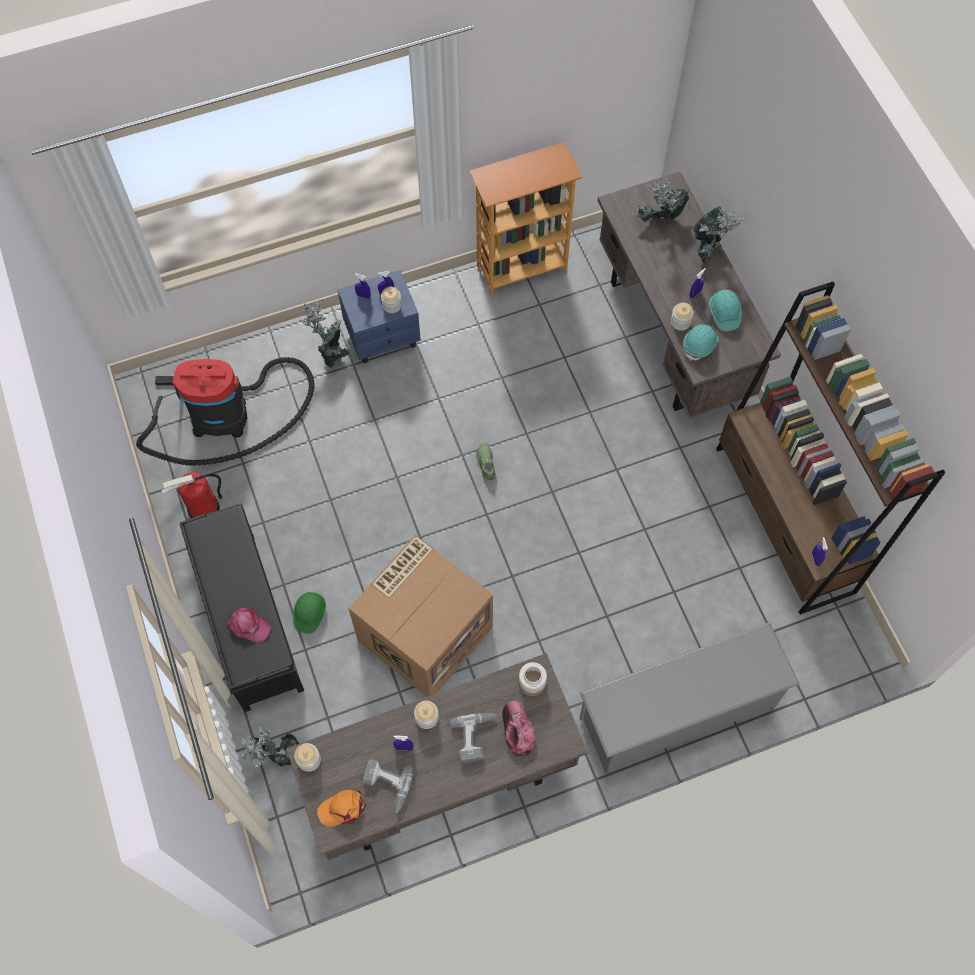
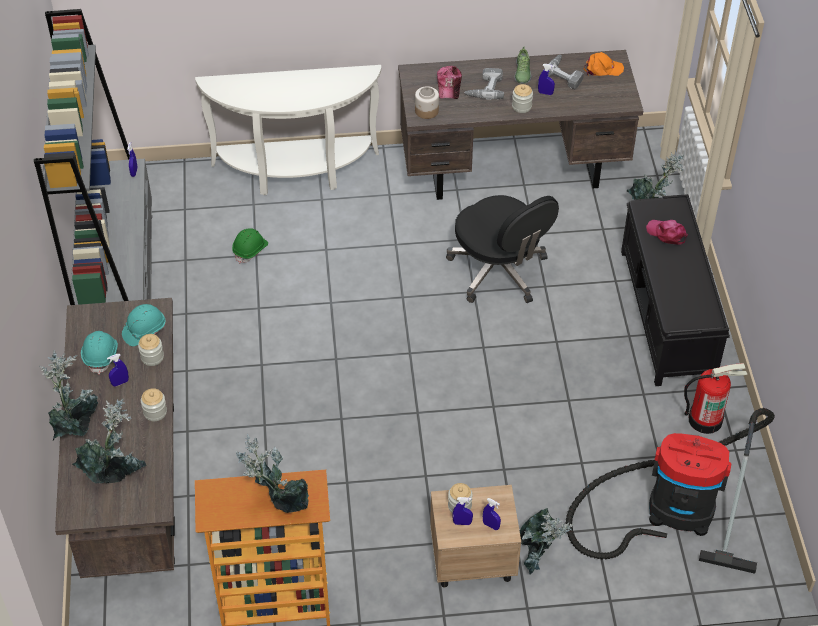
camera: 165 degrees left, 15 degrees down
green hard hat [293,592,326,634] -> green hard hat moved to [232,228,268,263]
jar [294,743,321,772] -> jar moved to [141,388,167,421]
blue nightstand [337,270,421,363] -> beige nightstand [430,485,521,587]
cardboard box [348,535,493,697] -> black office chair [446,195,559,303]
shoe [476,443,496,482] -> shoe moved to [514,46,531,84]
grey shoe rack [580,622,800,774] -> white console table [195,65,381,195]
brown bookcase [716,282,945,615] -> grey bookcase [34,9,152,305]
none -> potted plant [236,434,309,513]

